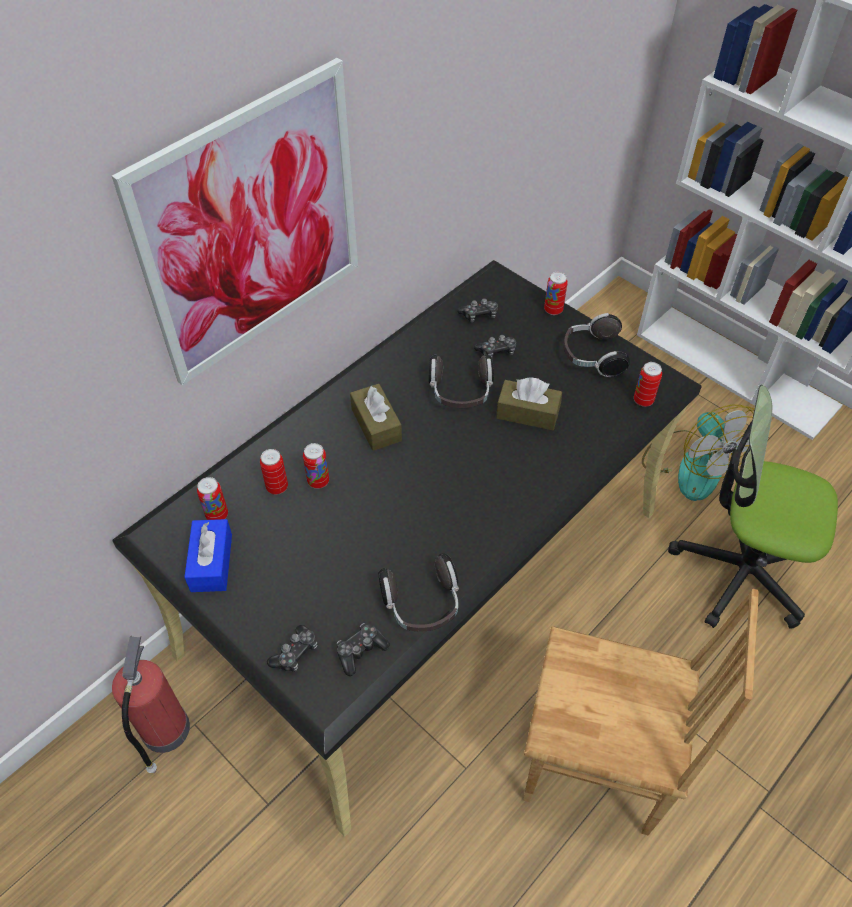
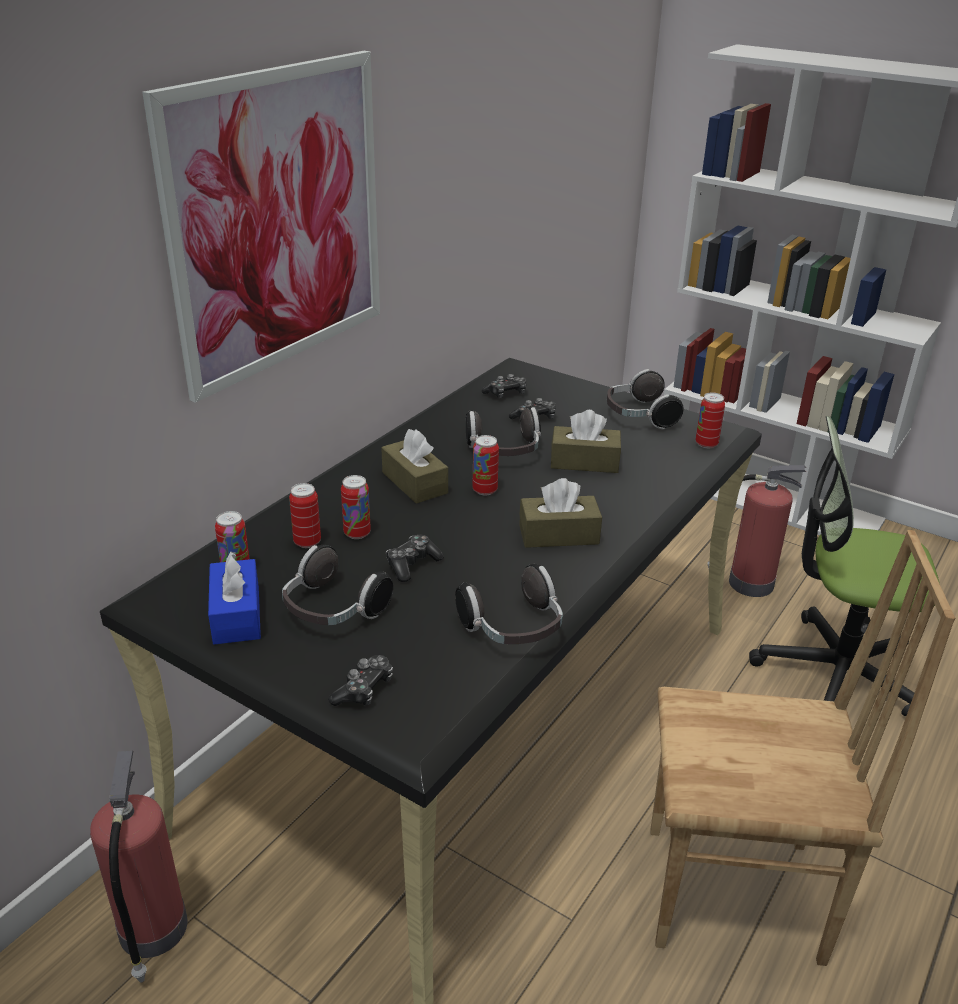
camera: 10 degrees left, 20 degrees down
game controller [336,623,390,676] -> game controller moved to [386,535,444,582]
can [544,272,568,315] -> can moved to [472,435,499,496]
fan [642,405,754,501] -> fire extinguisher [707,465,806,597]
none -> headphones [282,545,393,625]
none -> brown tissue box [519,478,602,548]

